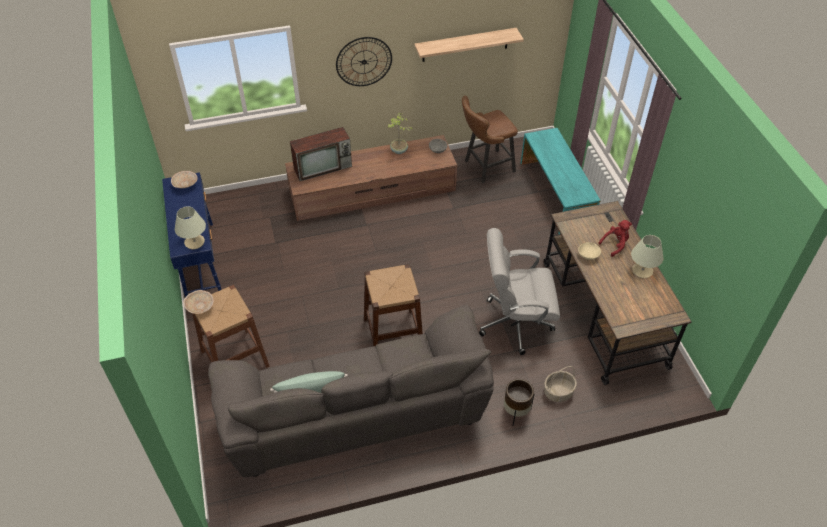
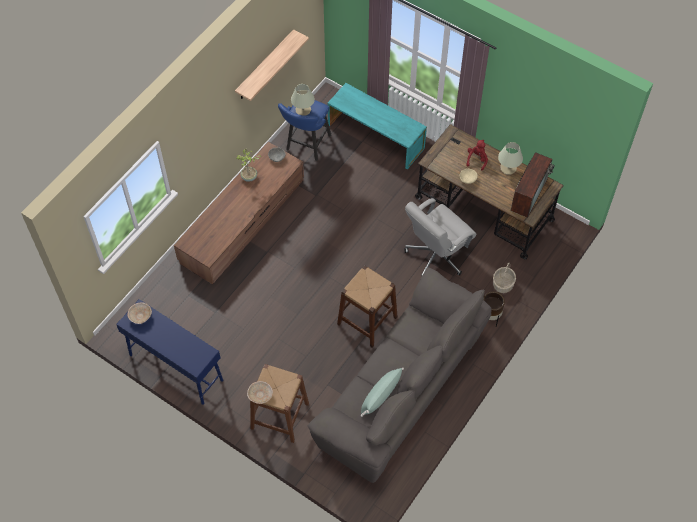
camera: 40 degrees left, 10 degrees up
beige table lamp [175,207,206,249] -> beige table lamp moved to [291,84,315,116]
television [290,127,352,181] -> television moved to [511,152,555,218]
wall clock [336,37,392,86] -> none
brown stool [462,95,518,184] -> blue stool [278,100,331,161]

